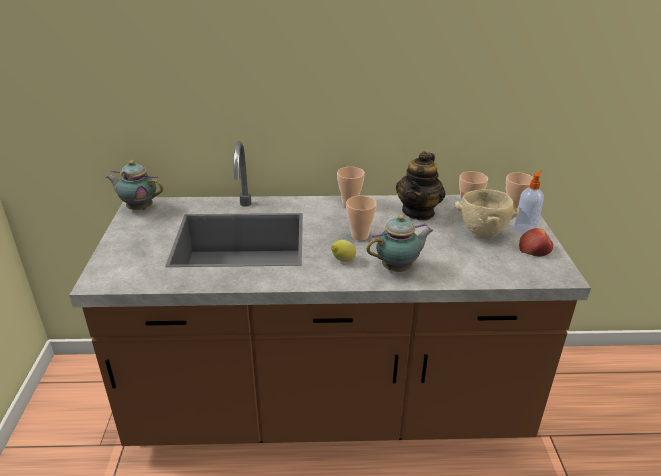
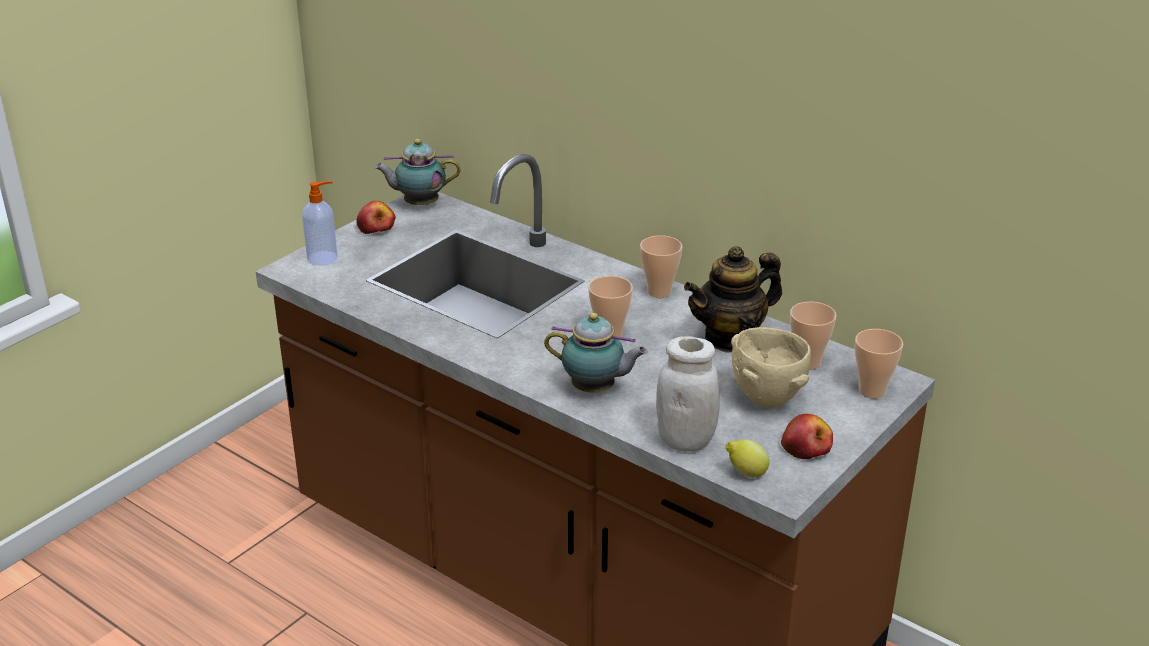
camera: 40 degrees right, 0 degrees up
teapot [106,160,163,210] -> teapot turned 60 degrees counterclockwise [374,139,461,205]
lemon [331,240,356,262] -> lemon moved to [726,439,769,478]
soap dispenser [514,170,544,234] -> soap dispenser moved to [302,181,338,265]
none -> apple [356,201,396,234]
none -> white jar [656,336,720,452]

